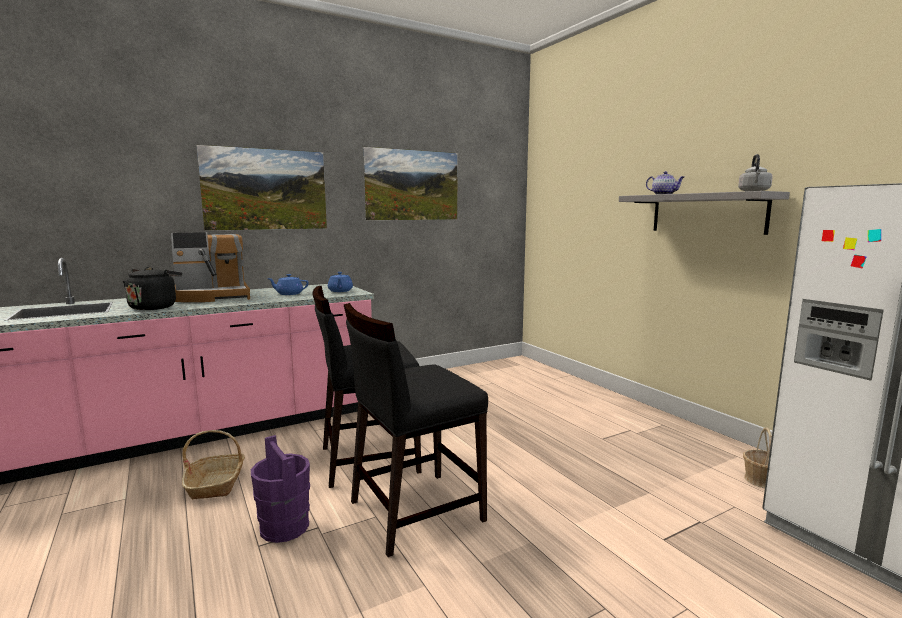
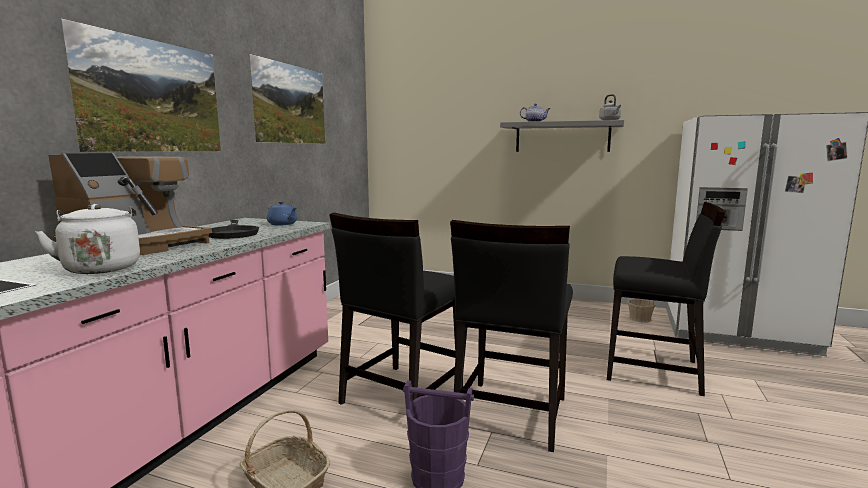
camera: 40 degrees left, 0 degrees up
black kettle [123,267,182,310] -> white kettle [35,204,140,274]
blue teapot [267,274,309,295] -> black frying pan [209,220,259,239]
none -> black chair [607,202,725,396]

